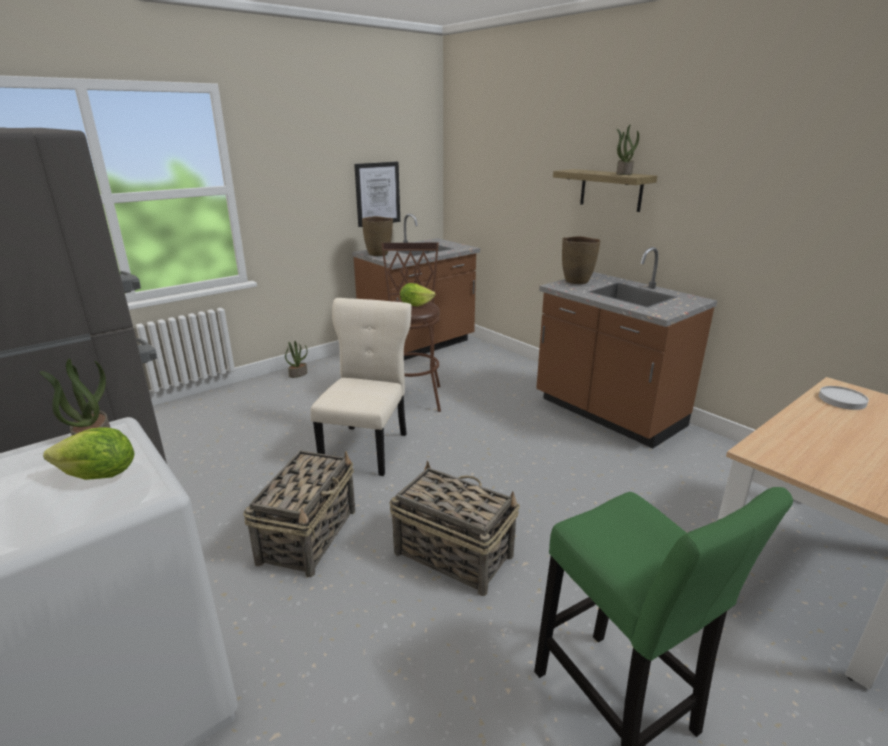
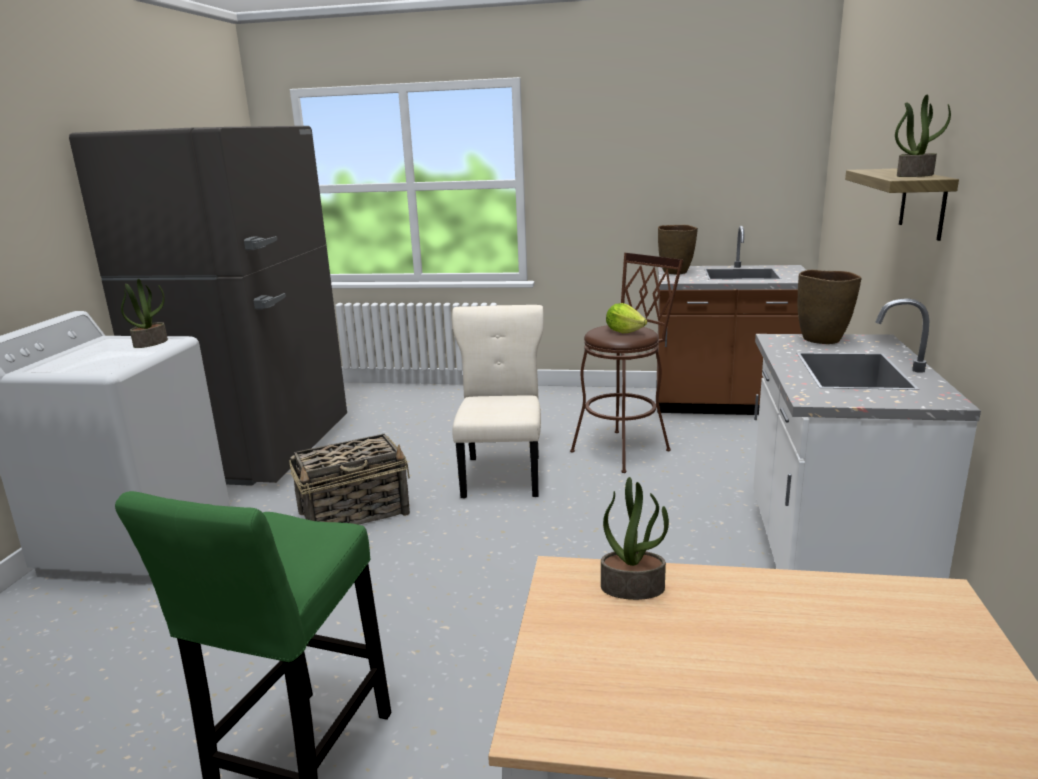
camera: 50 degrees right, 5 degrees down
lettuce [43,427,135,480] -> none
potted plant [285,341,308,378] -> potted plant moved to [601,477,669,600]
beige chair [310,298,412,476] -> beige chair turned 60 degrees counterclockwise [452,305,544,498]
picture [354,162,400,227] -> none
basket [390,461,520,596] -> none
brown counter [536,247,717,448] -> white counter [753,299,981,579]
white plate [819,386,869,410] -> none

